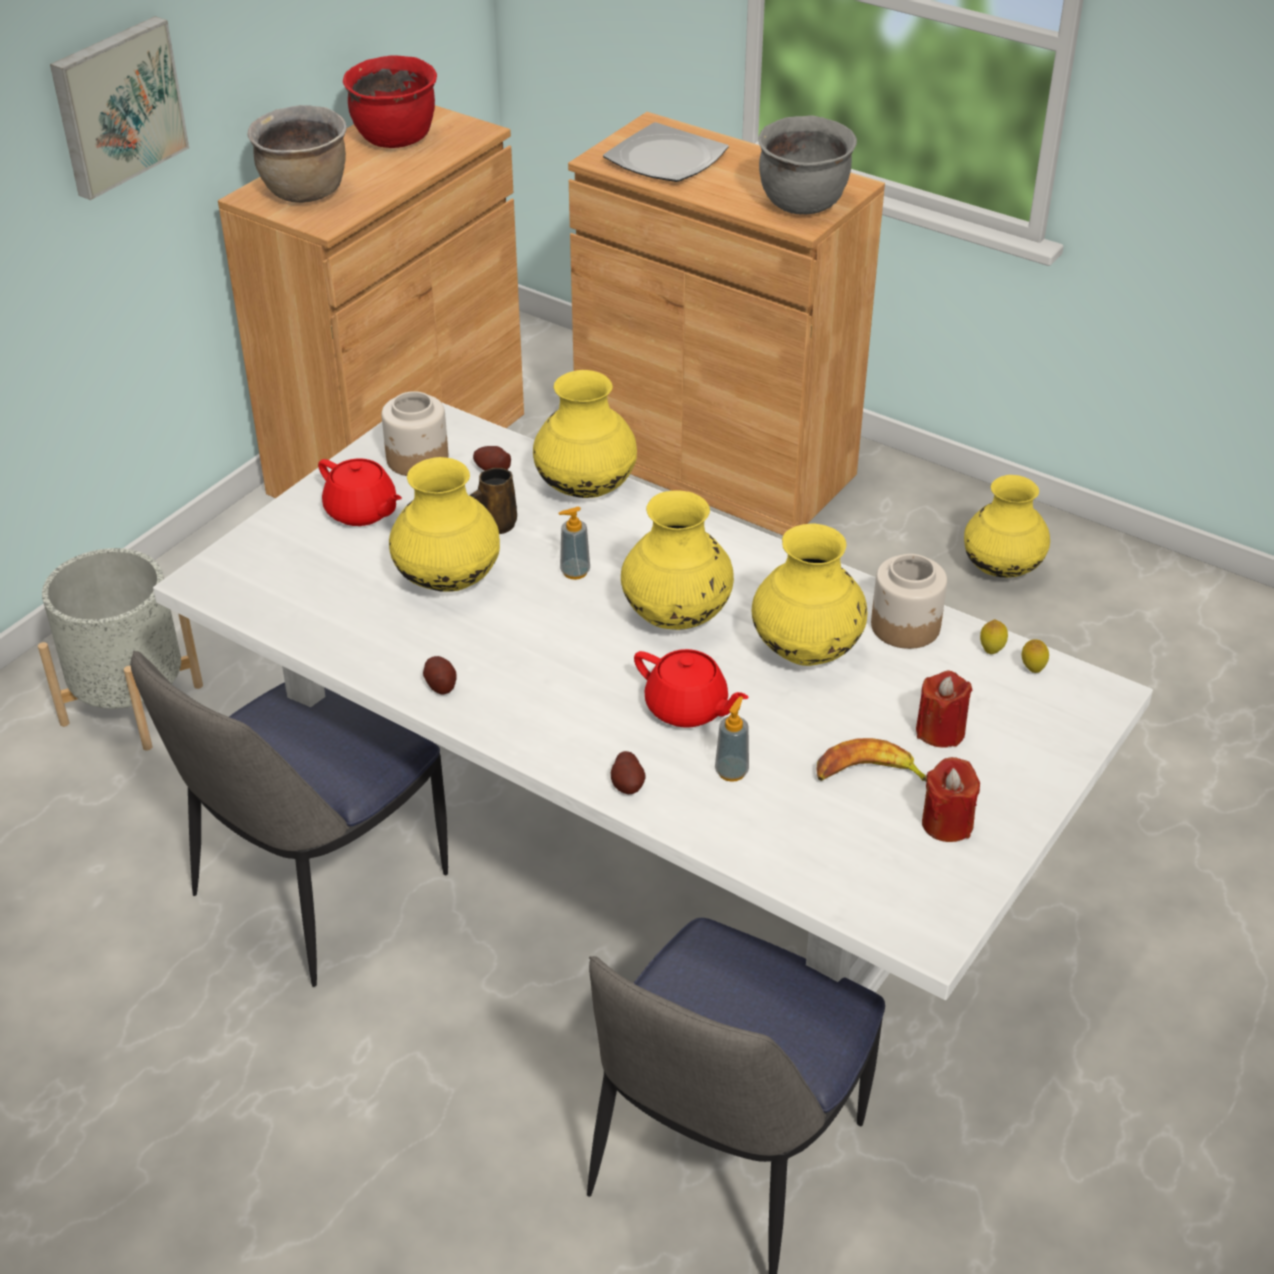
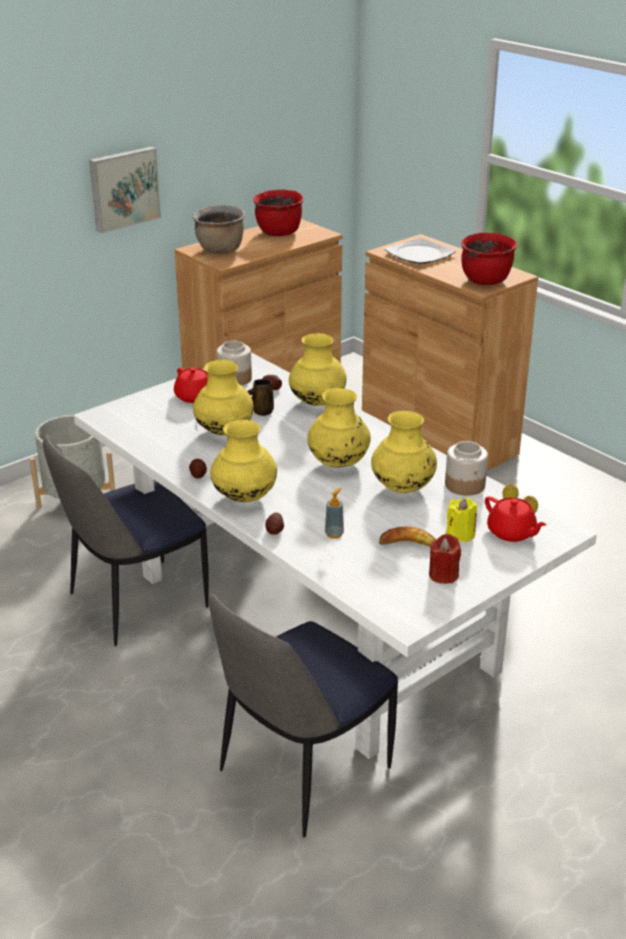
camera: 15 degrees right, 10 degrees down
soap dispenser [559,507,590,580] -> none
red teapot [634,649,748,728] -> red teapot moved to [485,496,547,542]
grey cooking pot [758,115,857,214] -> red cooking pot [461,233,518,285]
red candle [916,670,972,748] -> yellow candle [446,498,477,542]
yellow vase [964,475,1050,578] -> yellow vase moved to [210,420,277,502]

